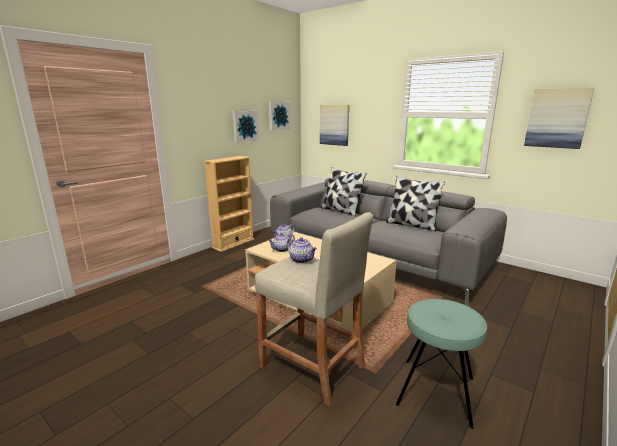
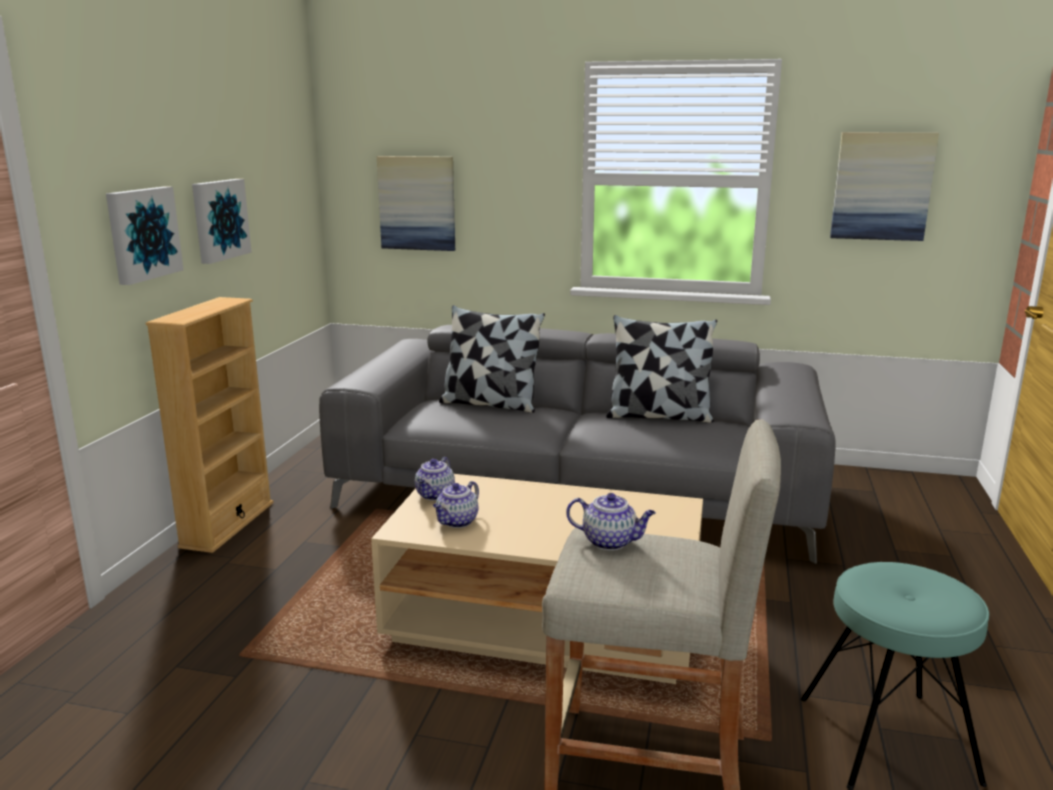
camera: 25 degrees left, 0 degrees up
picture [269,101,290,130] -> picture moved to [106,186,184,285]

